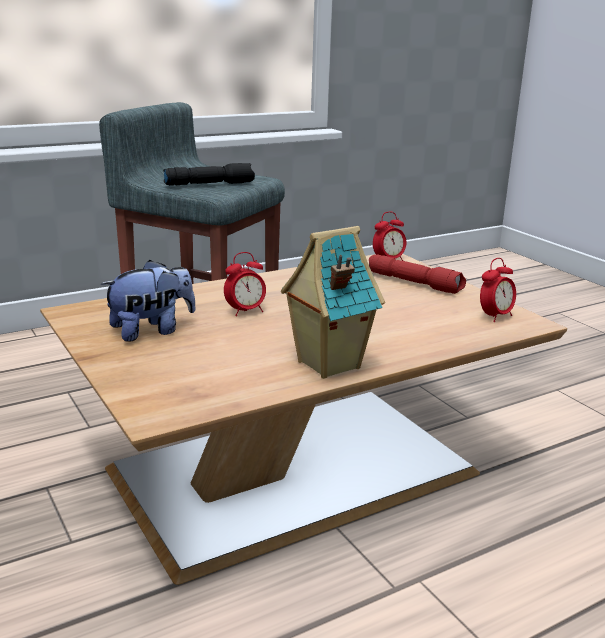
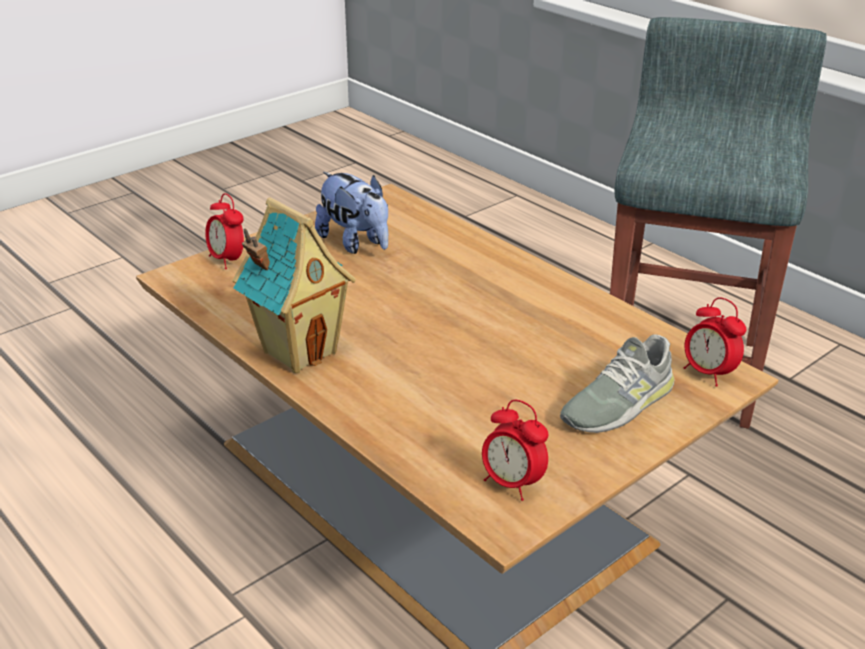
camera: 80 degrees right, 10 degrees up
black flashlight [163,163,255,185] -> none
alarm clock [224,252,266,316] -> alarm clock moved to [205,193,244,269]
red flashlight [369,254,466,294] -> grey shoe [560,334,675,433]

